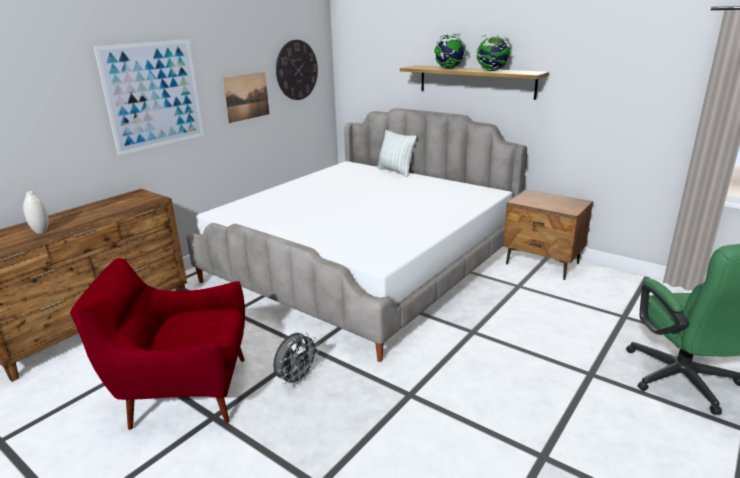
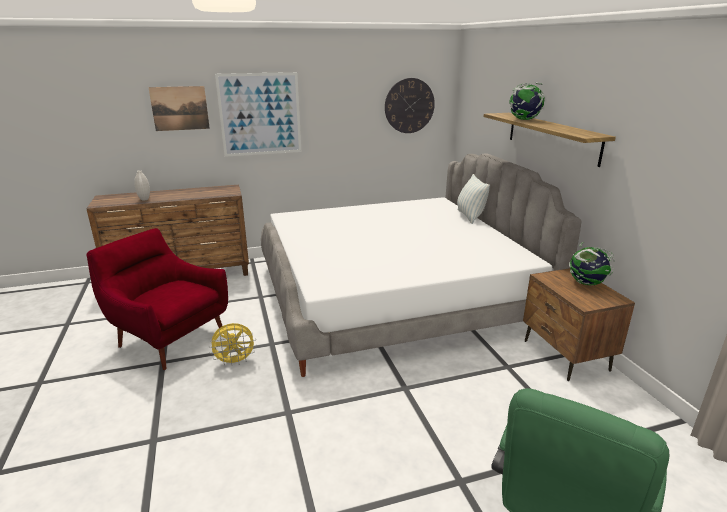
camera: 35 degrees right, 0 degrees up
picture [223,72,269,123] -> picture moved to [148,86,210,131]
grey fan [273,333,319,387] -> yellow fan [209,323,257,366]
globe [476,35,512,71] -> globe moved to [569,242,615,285]

